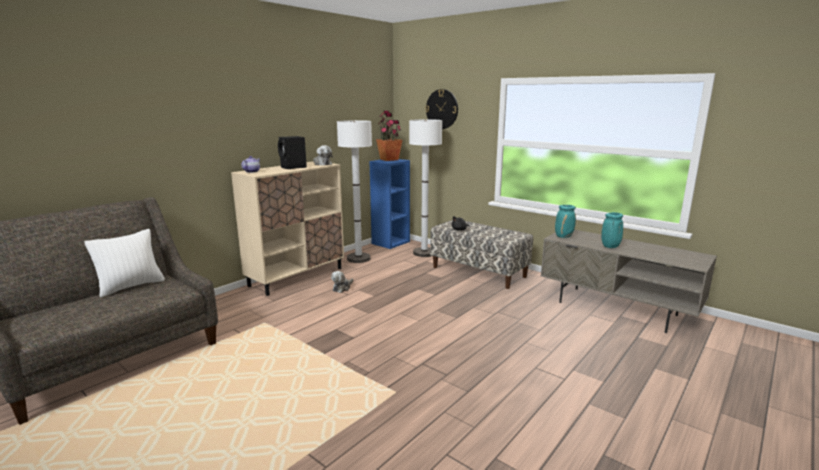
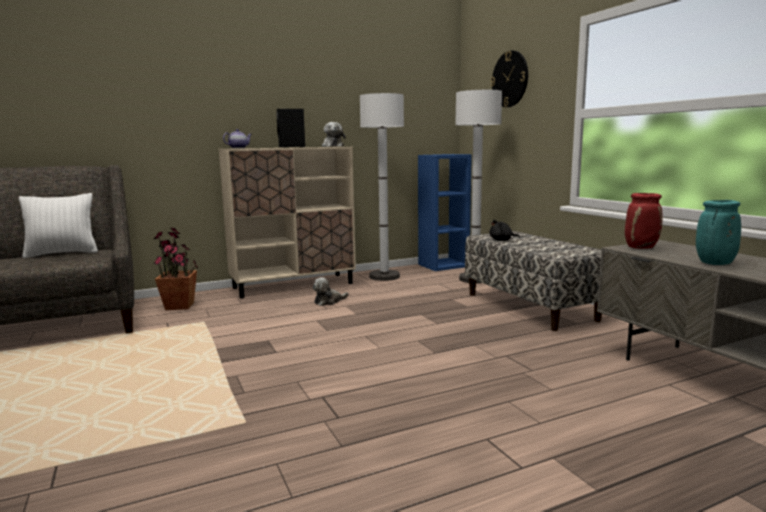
camera: 25 degrees right, 5 degrees down
potted plant [376,111,402,161] -> potted plant moved to [153,228,198,310]
turquoise vase [555,205,576,238] -> red vase [625,193,663,249]

